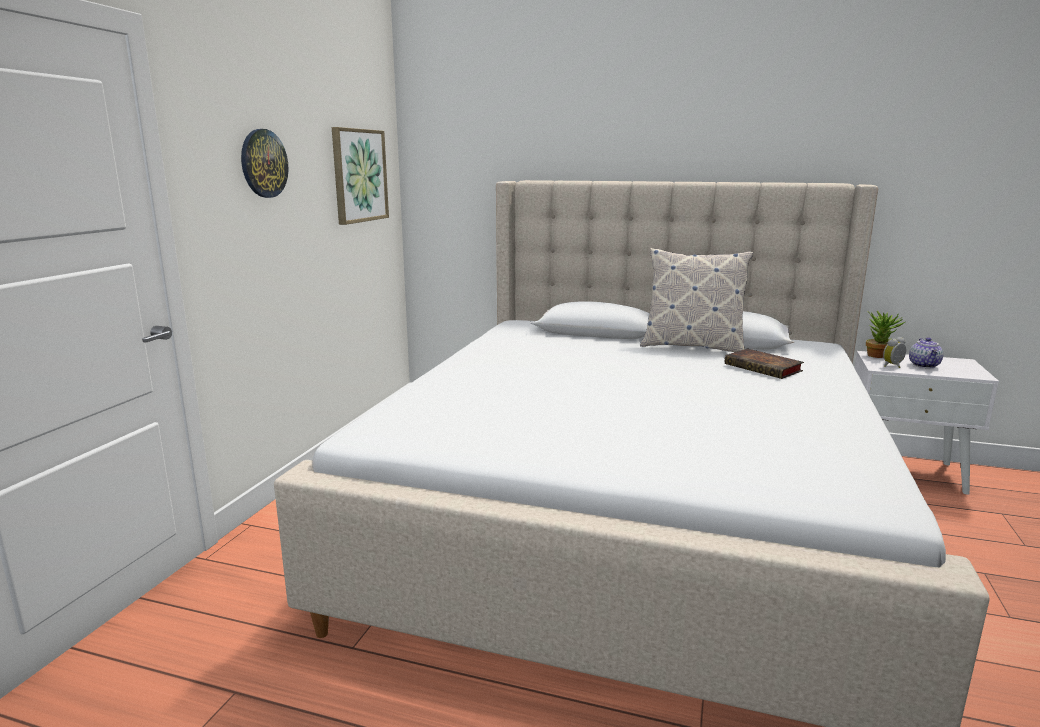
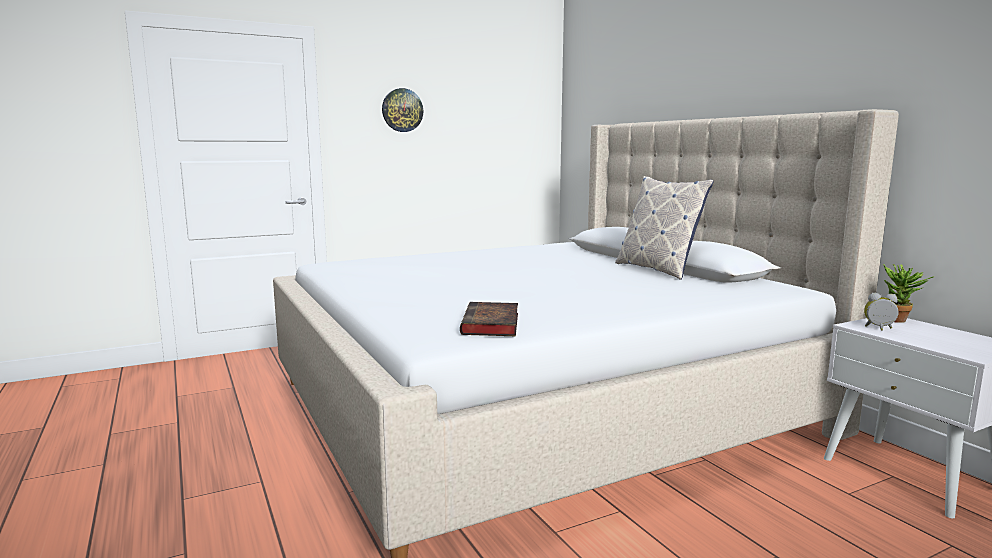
camera: 45 degrees right, 5 degrees down
picture [332,127,389,225] -> none
book [725,348,804,379] -> book moved to [460,302,518,336]
teapot [909,337,943,368] -> none

